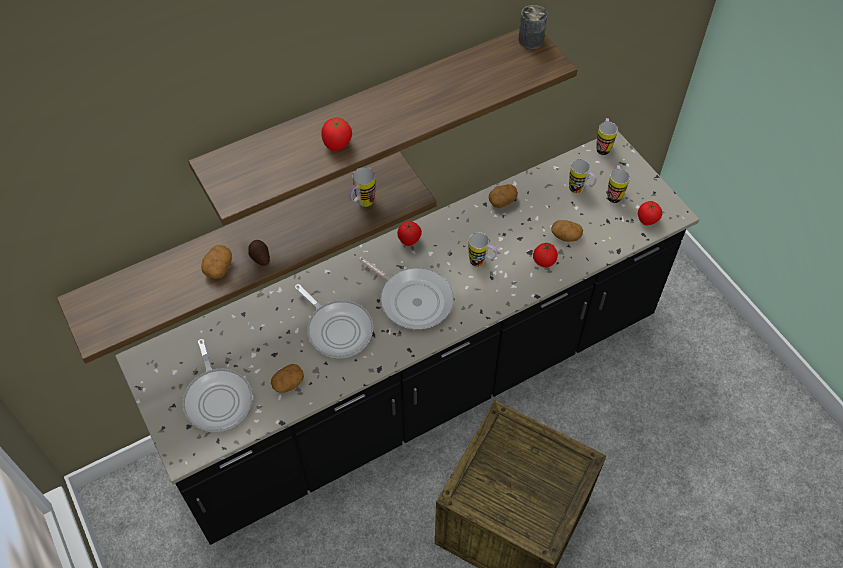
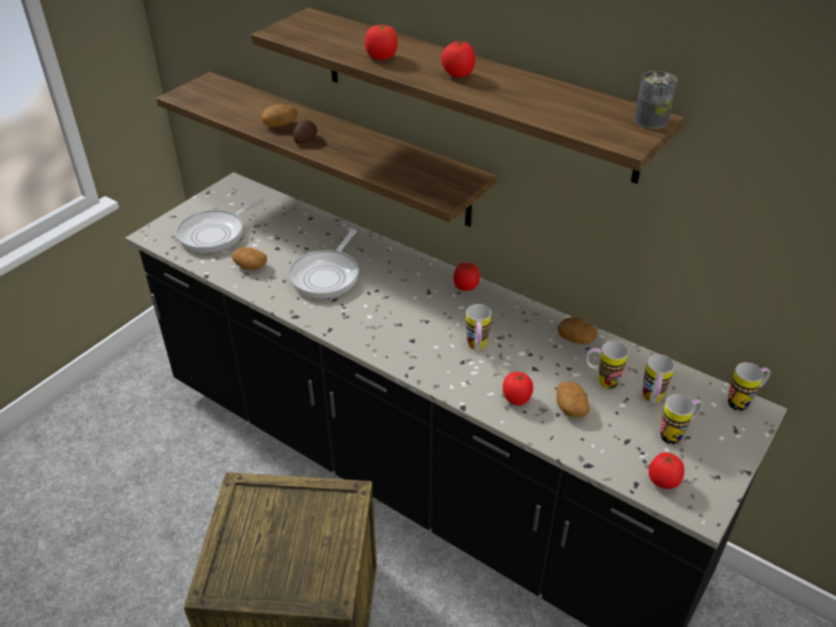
camera: 65 degrees right, 15 degrees down
mug [349,167,376,207] -> mug moved to [586,341,628,389]
frying pan [359,257,454,329] -> none
none -> tomato [441,41,475,77]

